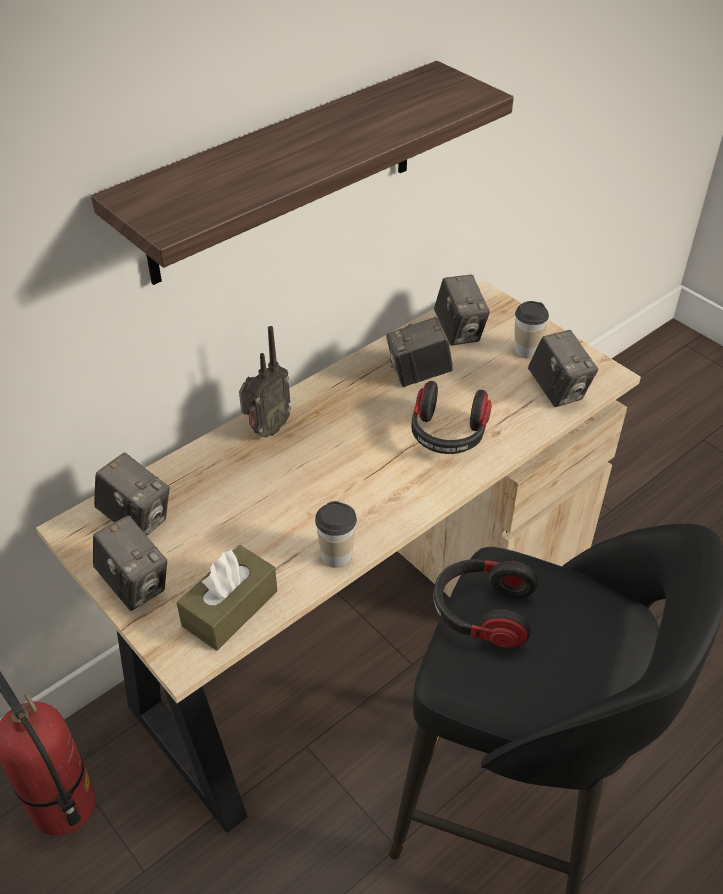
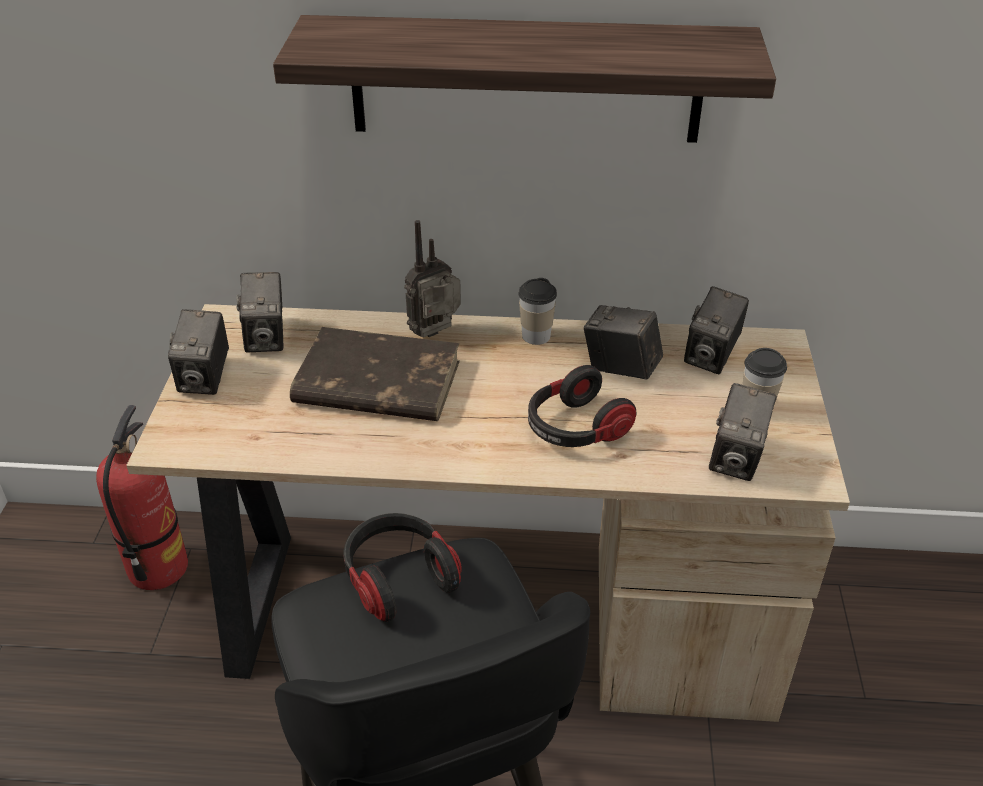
camera: 45 degrees right, 5 degrees down
brown tissue box [177,545,277,651] -> none
radio [239,326,291,437] -> radio turned 150 degrees clockwise [404,220,461,337]
cup [315,501,357,568] -> cup moved to [518,278,557,345]
none -> brown book [290,327,460,421]

